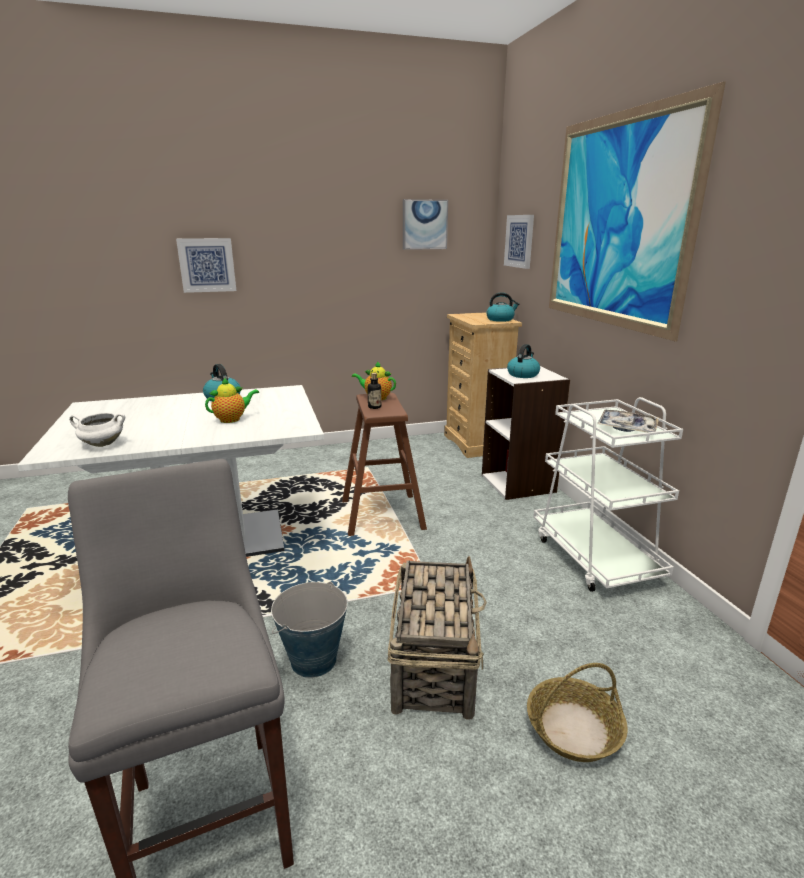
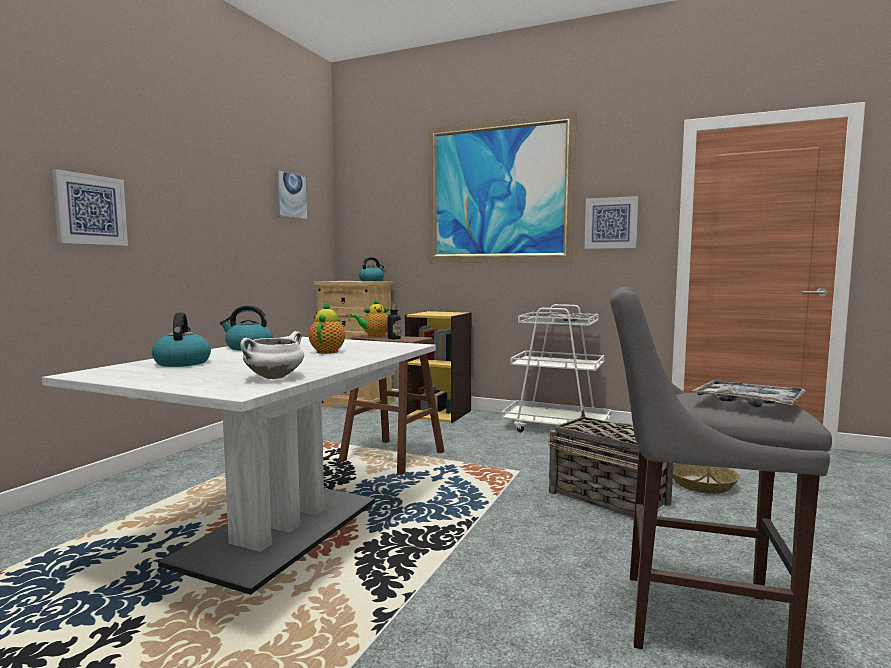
camera: 50 degrees left, 15 degrees down
bucket [271,582,348,678] -> none
white bookcase [482,366,570,500] -> yellow bookcase [405,311,472,423]
picture [504,215,534,269] -> picture moved to [584,196,638,249]
kettle [507,344,540,378] -> kettle moved to [152,313,211,367]
none -> tray [692,380,807,407]

